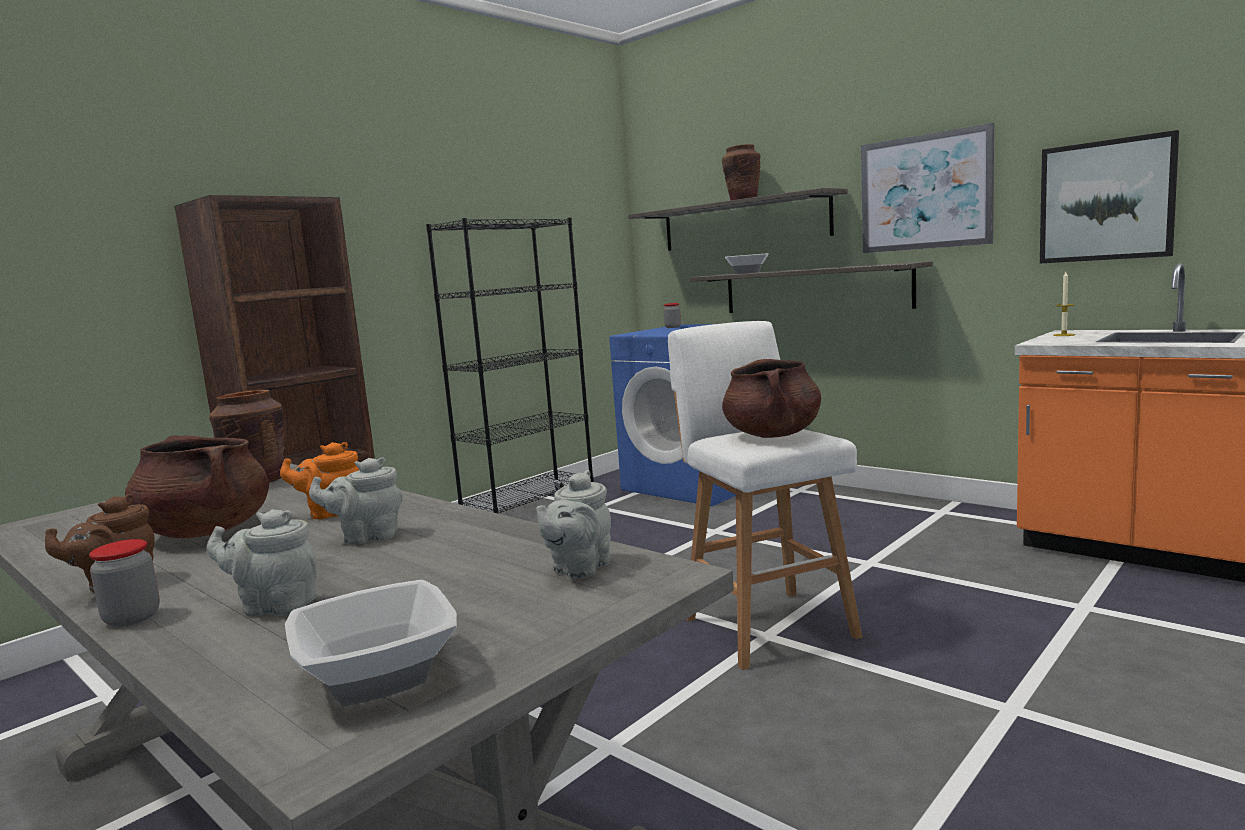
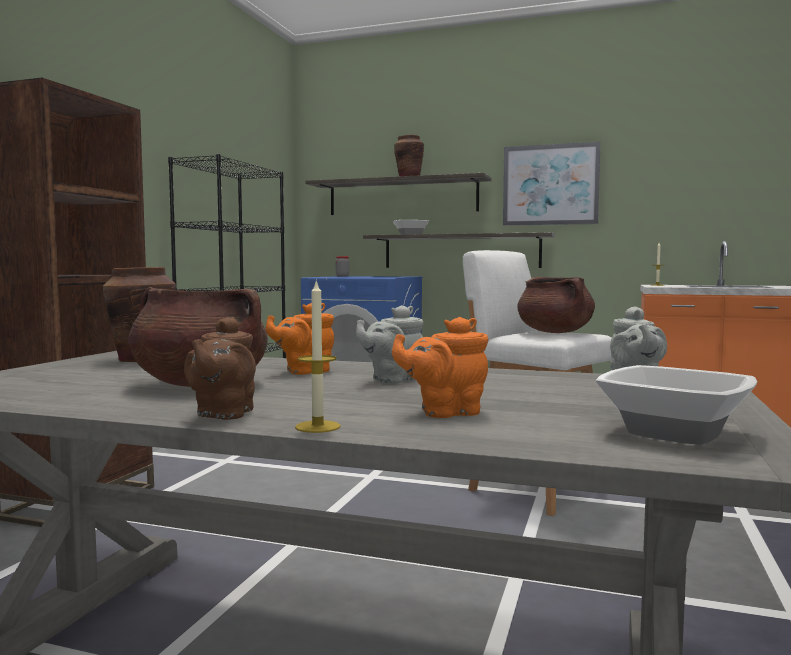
camera: 25 degrees left, 5 degrees down
jar [89,539,160,627] -> candle [295,279,341,433]
grey teapot [207,509,317,617] -> orange teapot [392,317,488,418]
picture [1040,130,1179,263] -> none

